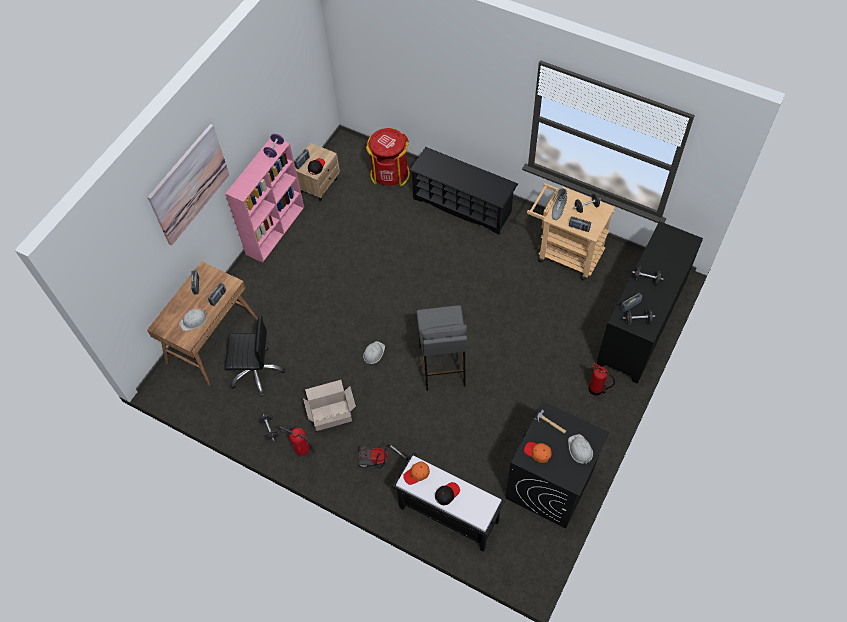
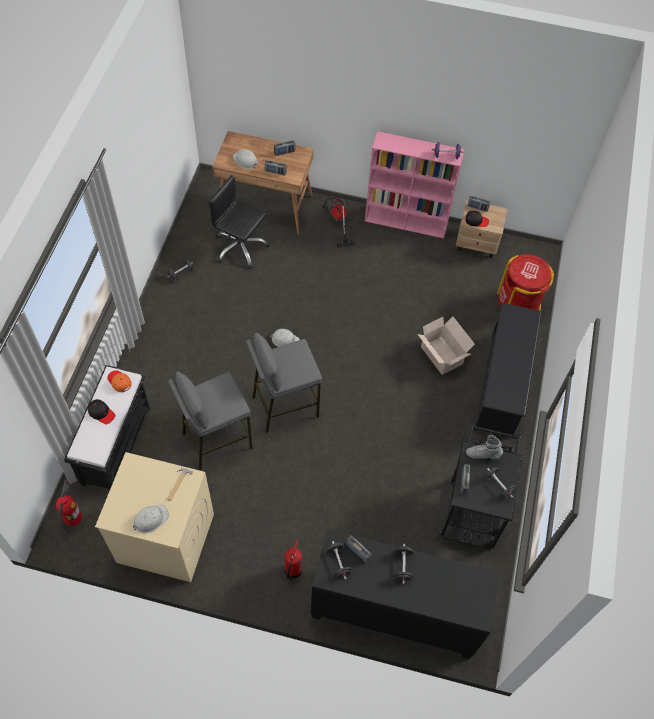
camera: 70 degrees right, 0 degrees up
picture [147,124,229,246] -> none
black office chair [225,315,285,397] -> black office chair turned 135 degrees clockwise [209,175,270,269]
fire extinguisher [278,426,316,455] -> fire extinguisher moved to [56,480,82,534]
cardboard box [303,380,356,431] -> cardboard box moved to [418,317,475,375]
vacuum cleaner [357,444,417,468] -> vacuum cleaner moved to [322,197,355,247]
black washing machine [506,402,610,529] -> beige washing machine [95,452,214,582]
orange cap [524,442,552,463] -> none
beige cart [527,183,615,281] -> black cart [439,423,522,550]
none -> grey stool [168,371,253,470]

